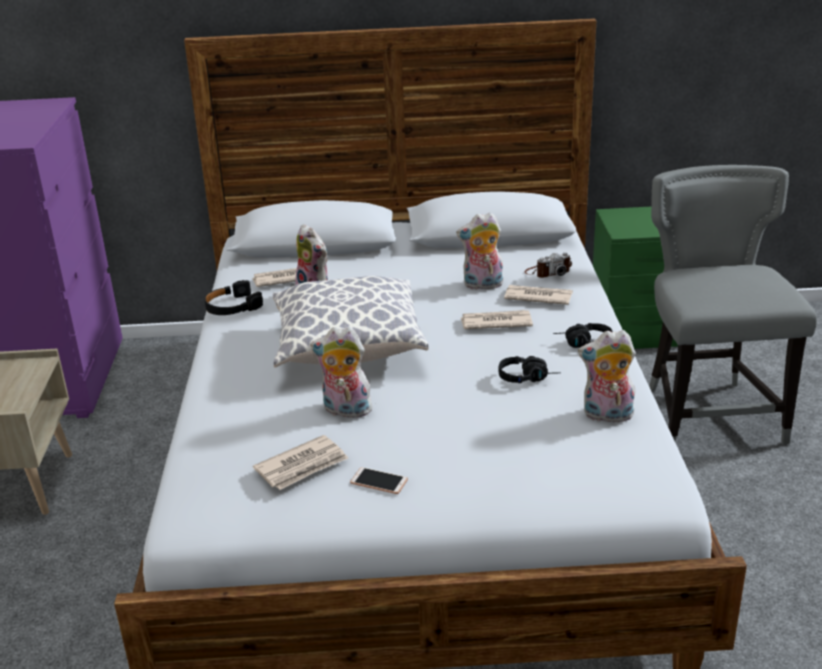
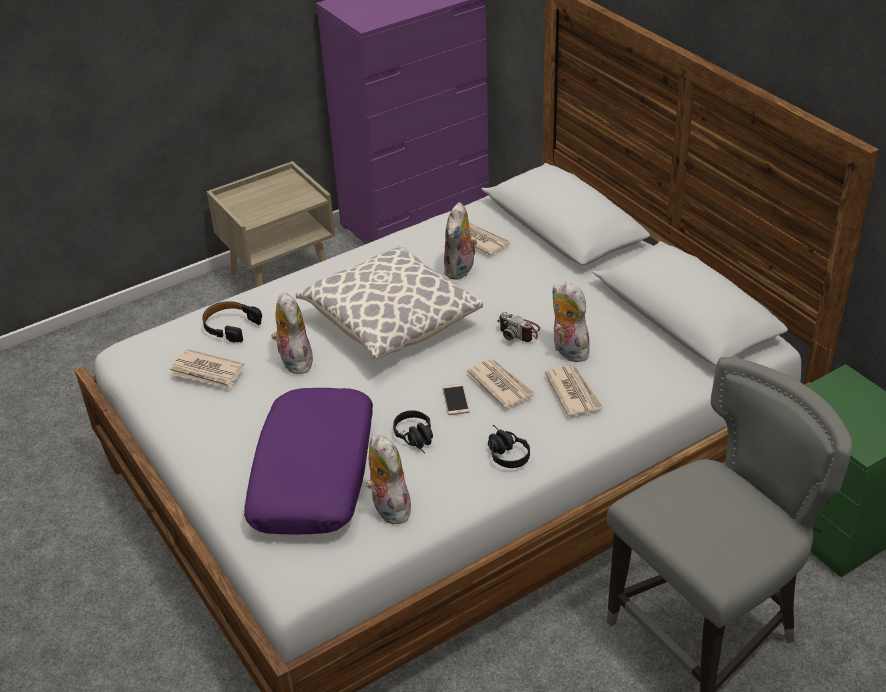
camera: 60 degrees right, 10 degrees up
black headphones [204,280,263,315] -> black headphones moved to [202,301,262,343]
phone [350,467,408,494] -> phone moved to [442,384,470,415]
camera [524,253,572,278] -> camera moved to [497,312,540,342]
none -> purple pillow [244,388,373,534]

